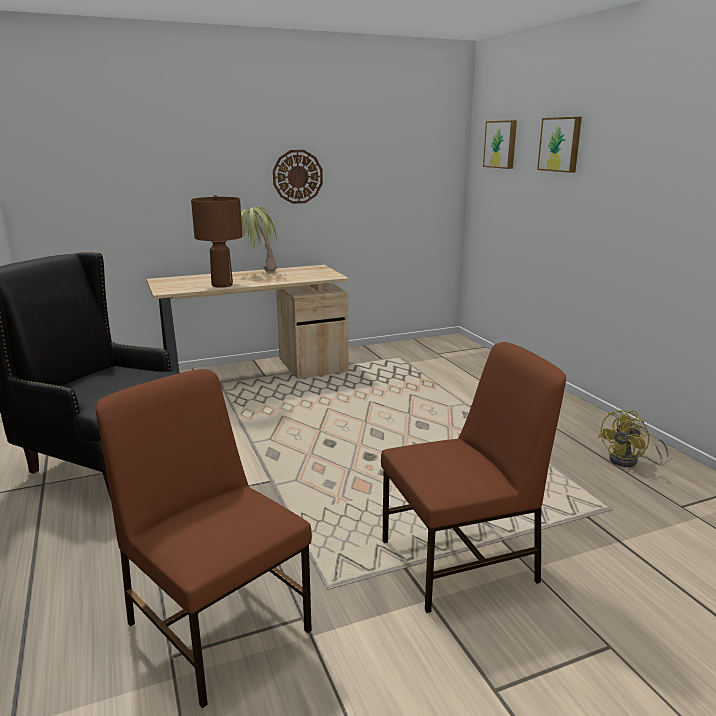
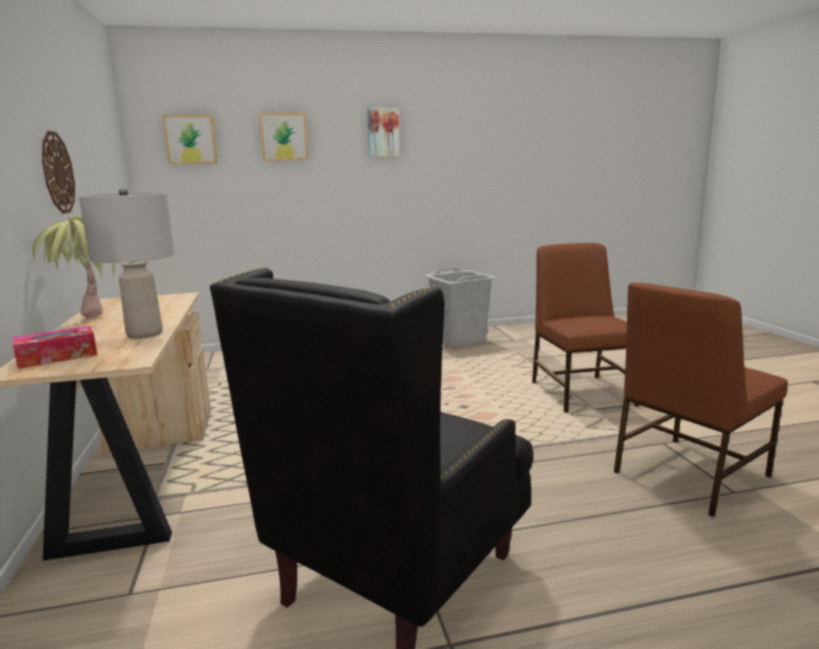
camera: 80 degrees left, 5 degrees down
brown table lamp [191,195,242,288] -> grey table lamp [79,188,174,339]
yellow fan [598,410,668,467] -> grey laundry basket [424,268,496,349]
none -> tissue box [13,326,97,369]
none -> picture [367,108,400,157]

